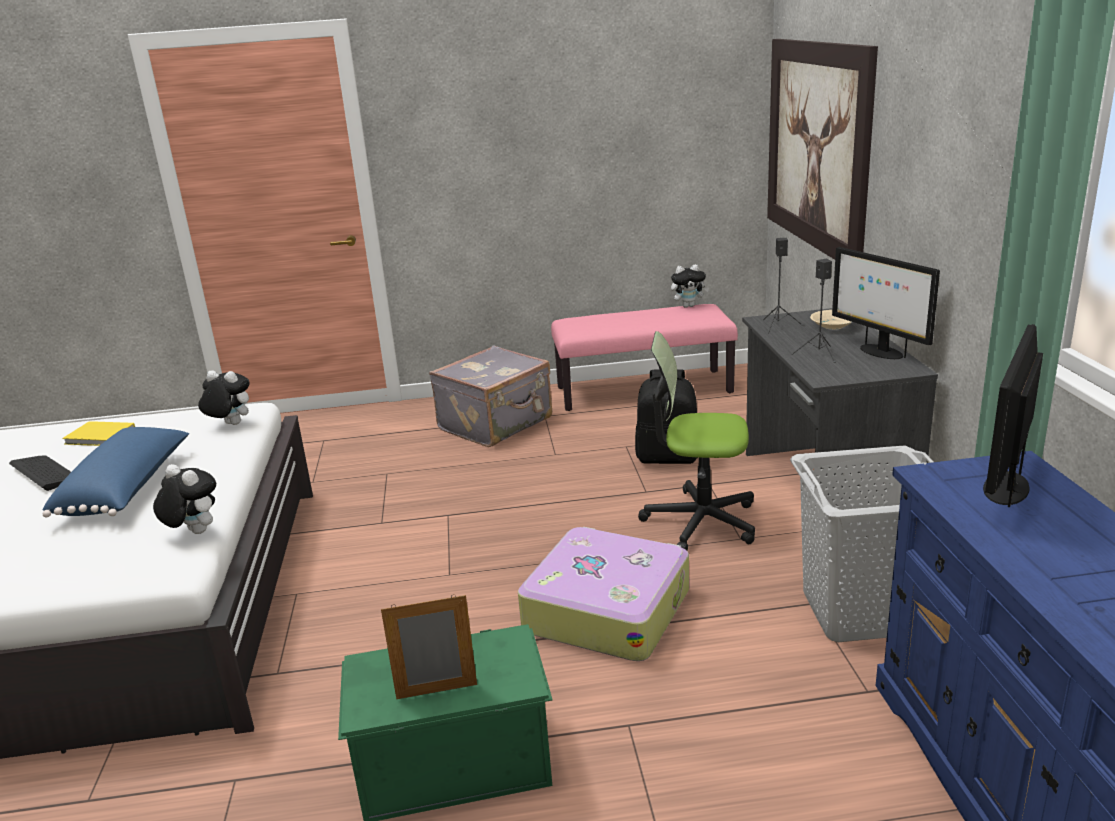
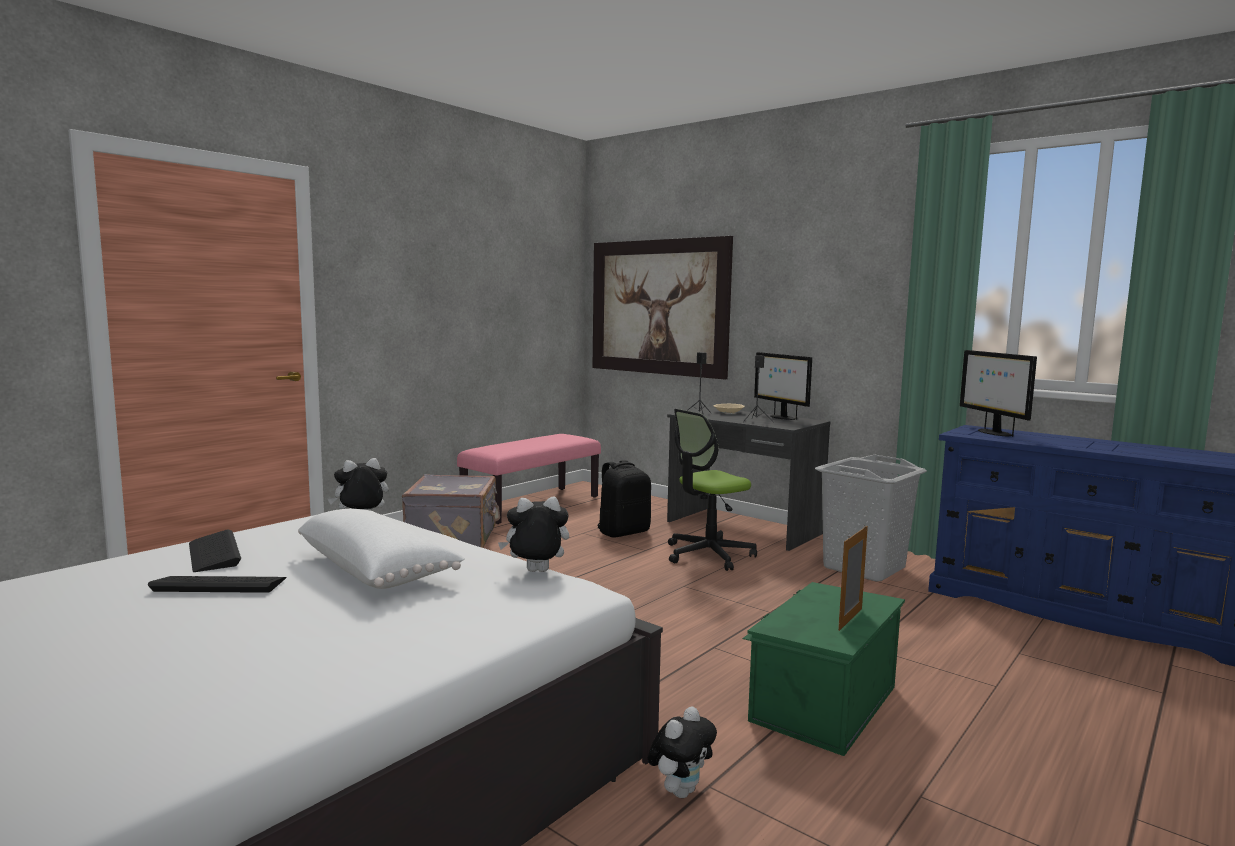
camera: 45 degrees left, 15 degrees down
blue pillow [42,427,189,518] -> white pillow [298,509,465,589]
yellow book [62,421,135,446] -> keyboard [189,529,241,572]
suitcase [518,527,689,661] -> none
plush toy [671,264,709,308] -> plush toy moved to [648,706,717,798]
monitor [832,247,940,359] -> monitor turned 45 degrees clockwise [754,352,812,420]

